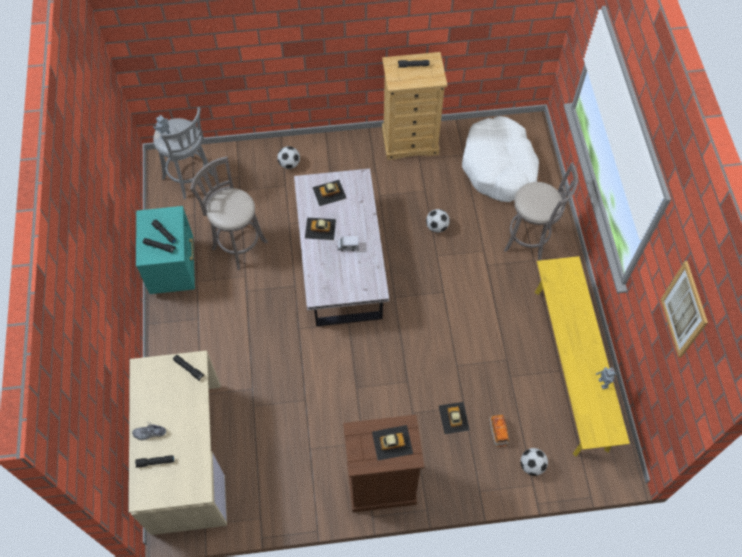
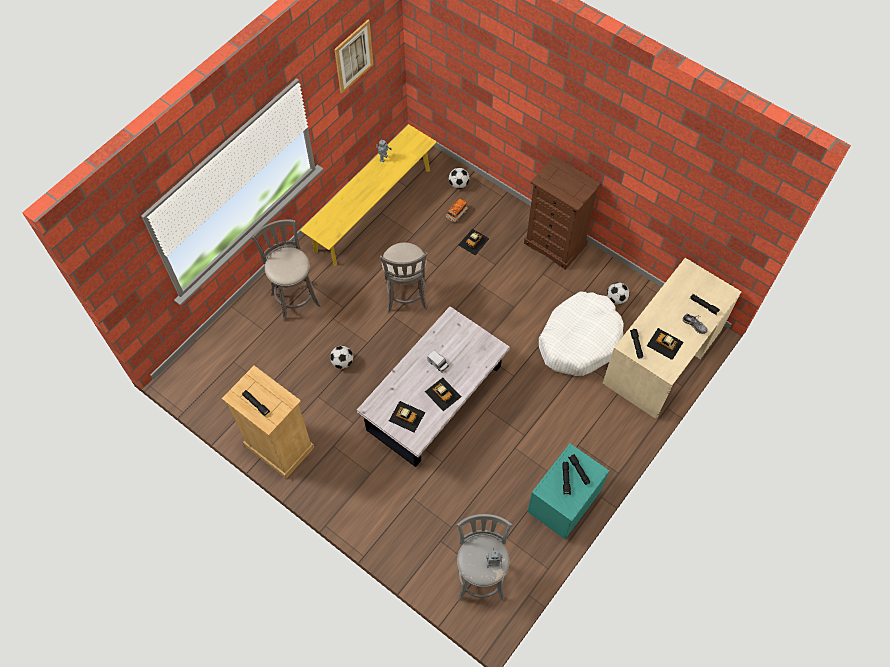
camera: 135 degrees left, 0 degrees up
grey stool [191,156,268,270] -> grey stool moved to [380,242,428,313]
football [277,146,300,169] -> football moved to [607,282,630,305]
toy car [372,425,413,461] -> toy car moved to [647,328,684,360]
white dog bed [462,116,539,202] -> white dog bed moved to [539,292,624,376]

